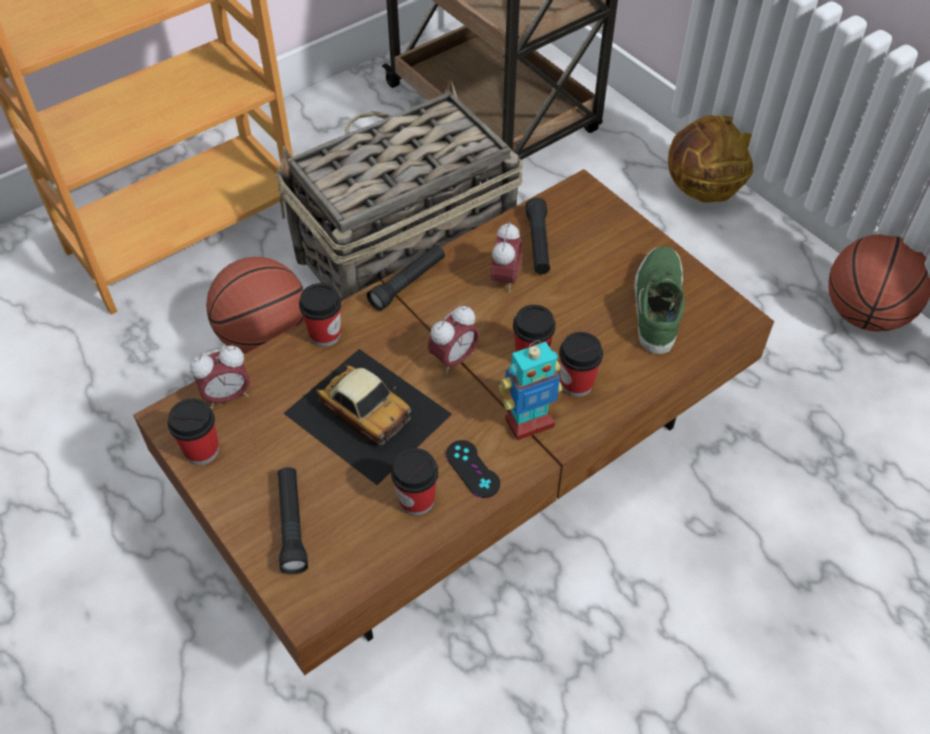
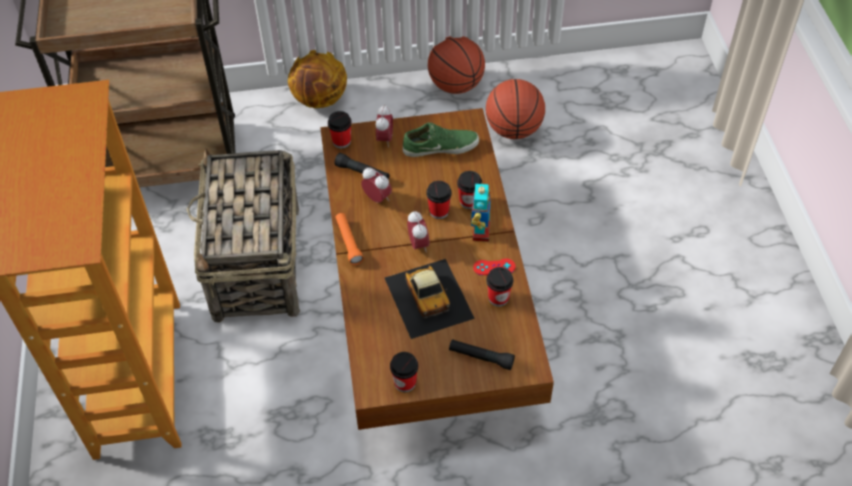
camera: 60 degrees left, 0 degrees up
alarm clock [190,346,250,409] -> alarm clock moved to [376,105,393,147]
basketball [206,257,305,354] -> basketball moved to [486,79,545,139]
toy car [283,349,452,485] -> toy car turned 90 degrees clockwise [385,259,475,339]
cup [299,283,341,347] -> cup moved to [328,111,352,148]
black flashlight [367,245,445,311] -> orange flashlight [335,213,364,265]
black game controller [446,440,500,498] -> red game controller [473,258,516,275]
green shoe [634,247,685,354] -> green shoe turned 135 degrees clockwise [403,122,479,157]

